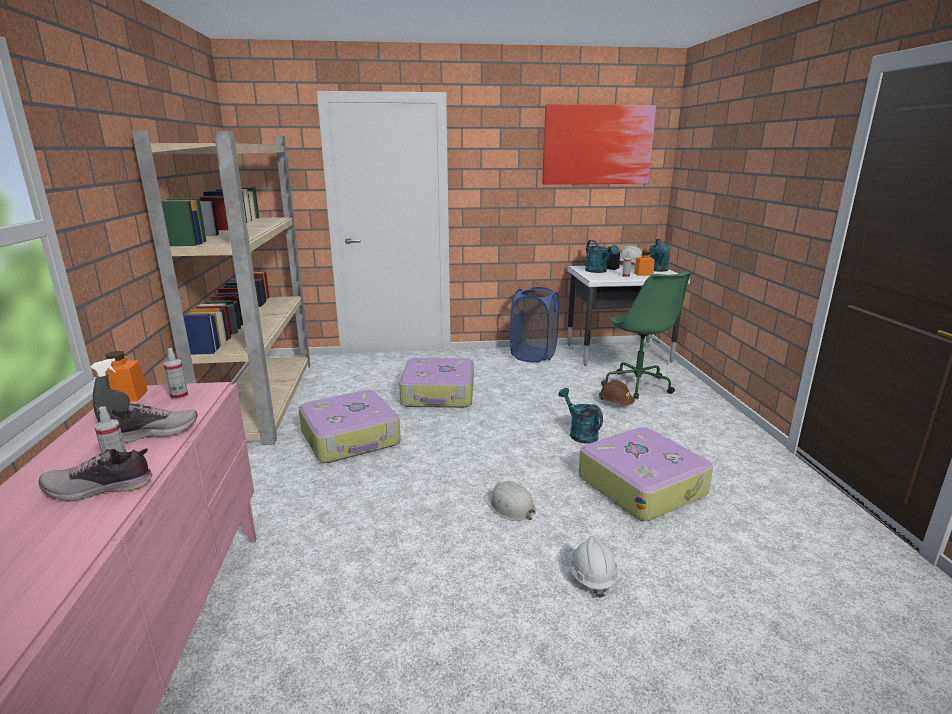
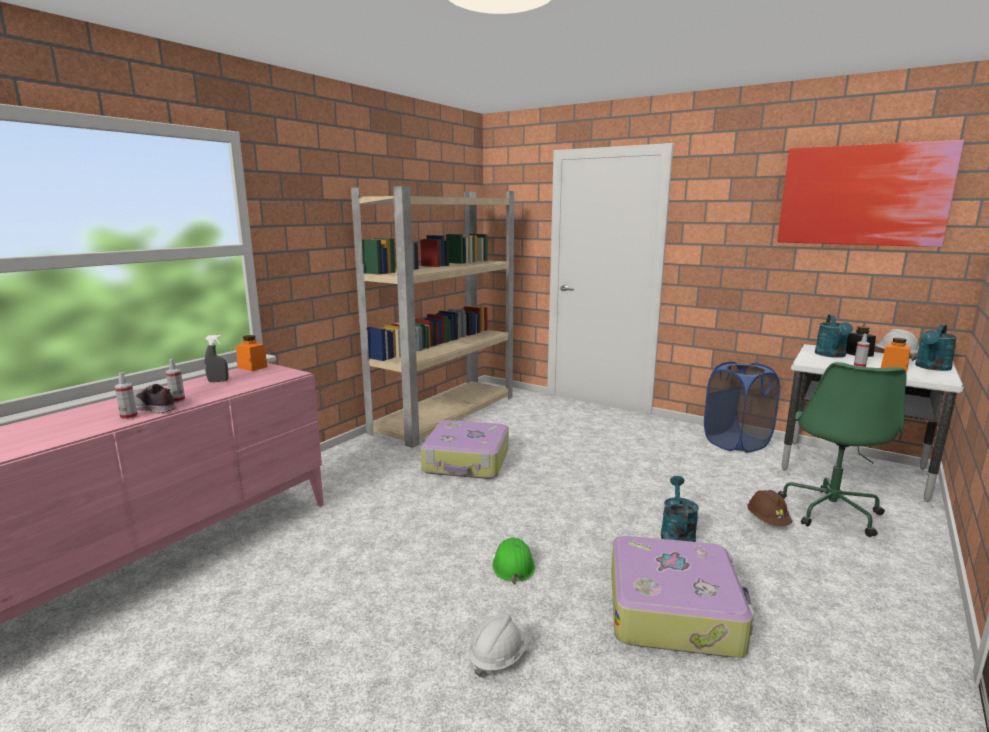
camera: 40 degrees right, 5 degrees down
shoe [98,403,198,443] -> none
spray bottle [163,348,188,400] -> spray bottle moved to [114,372,138,420]
suitcase [399,358,474,408] -> none
white hard hat [484,481,536,521] -> green hard hat [493,537,535,584]

